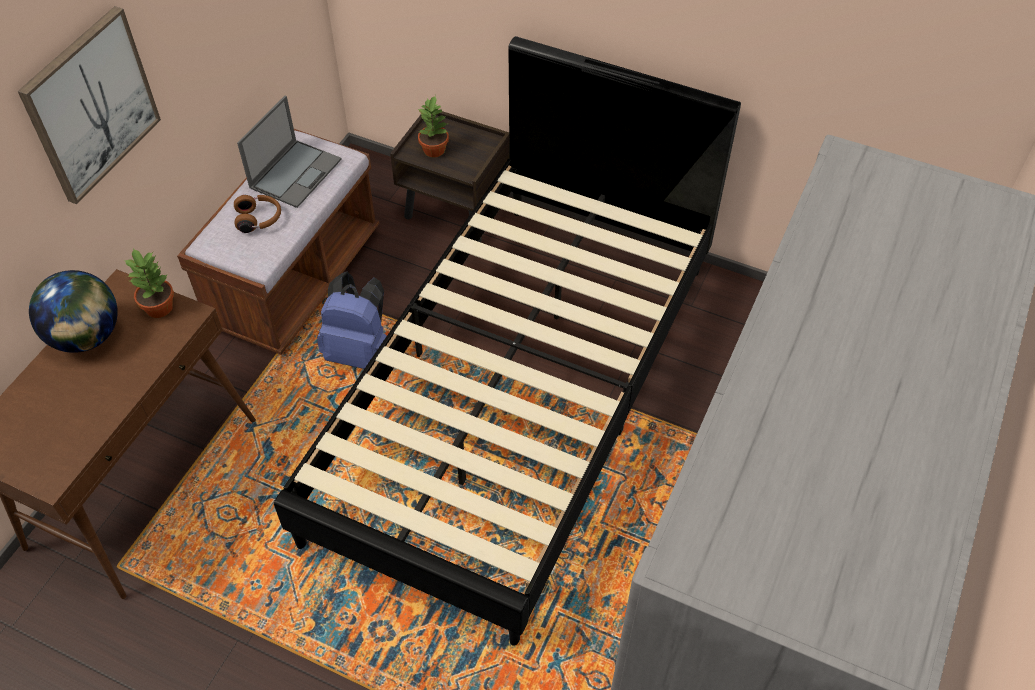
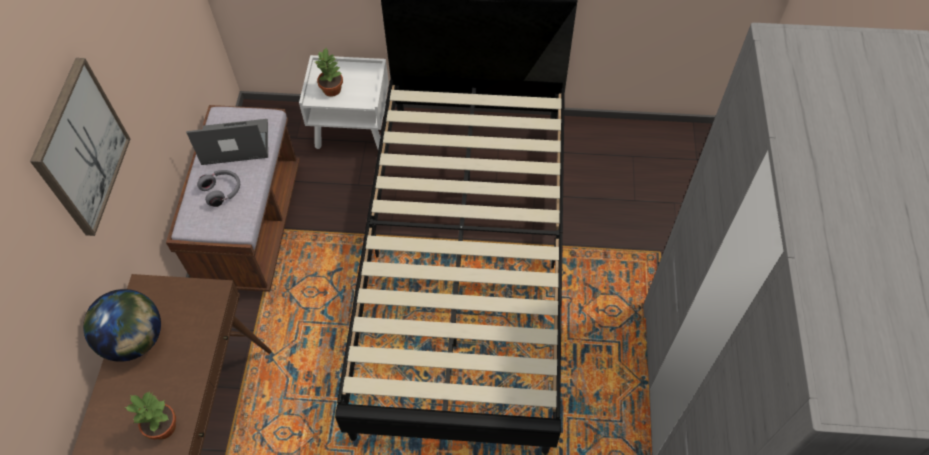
camera: 20 degrees left, 5 degrees up
potted plant [124,248,174,318] -> potted plant moved to [124,392,176,440]
brown headphones [234,195,281,233] -> grey headphones [197,170,240,207]
laptop [237,95,342,208] -> laptop turned 105 degrees counterclockwise [186,119,268,165]
blue backpack [317,272,387,369] -> none
brown nightstand [390,112,509,242] -> white nightstand [299,55,389,149]

